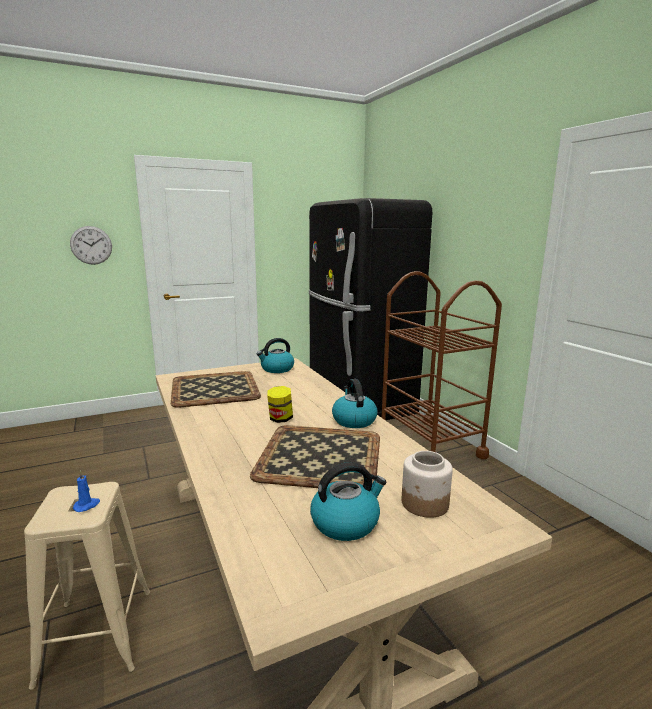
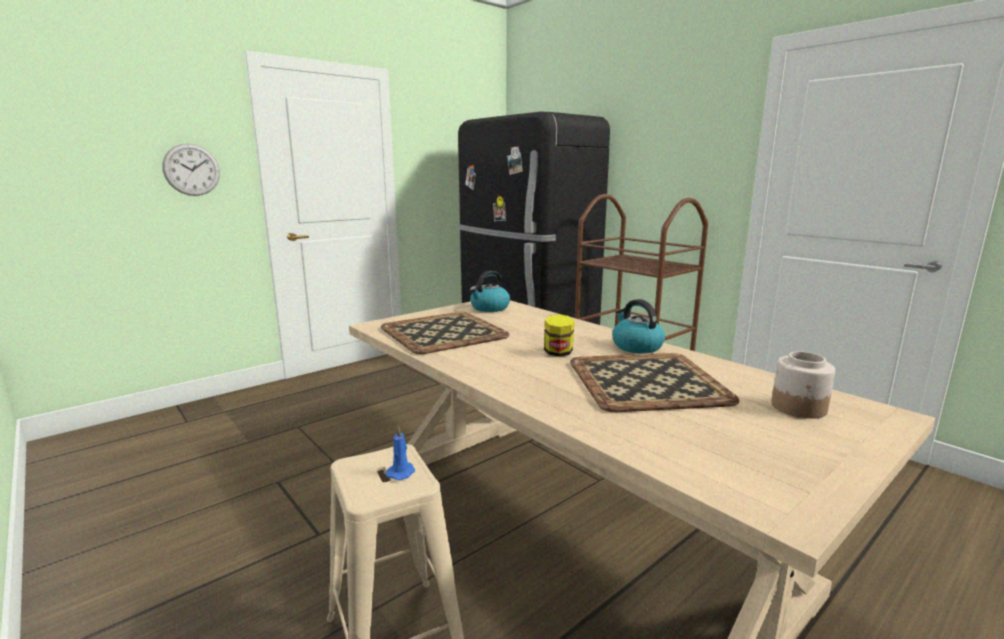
camera: 15 degrees left, 0 degrees up
kettle [310,462,386,541] -> none

